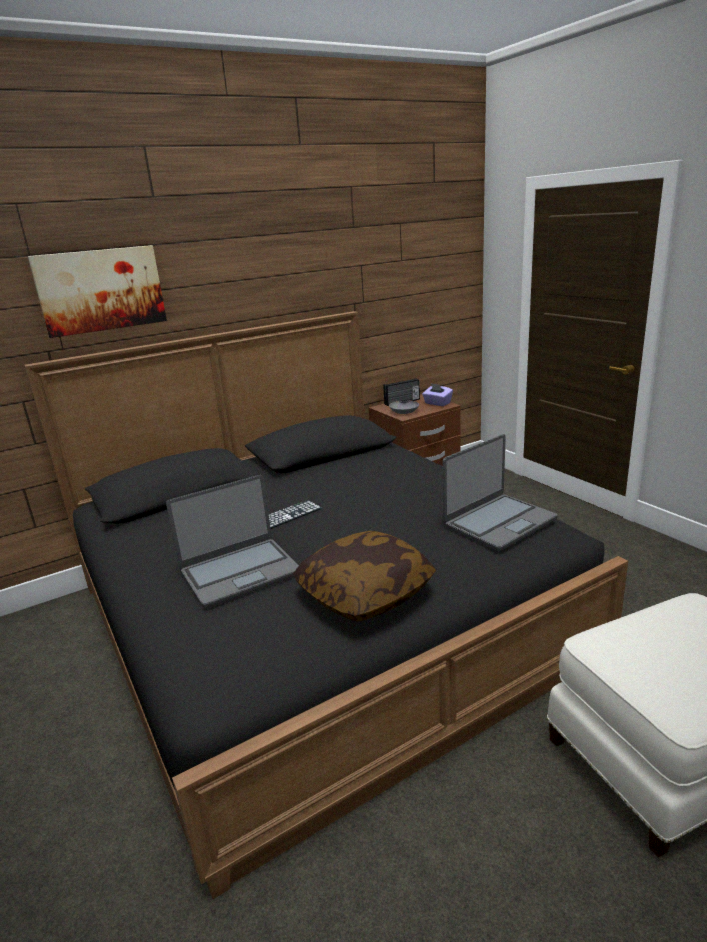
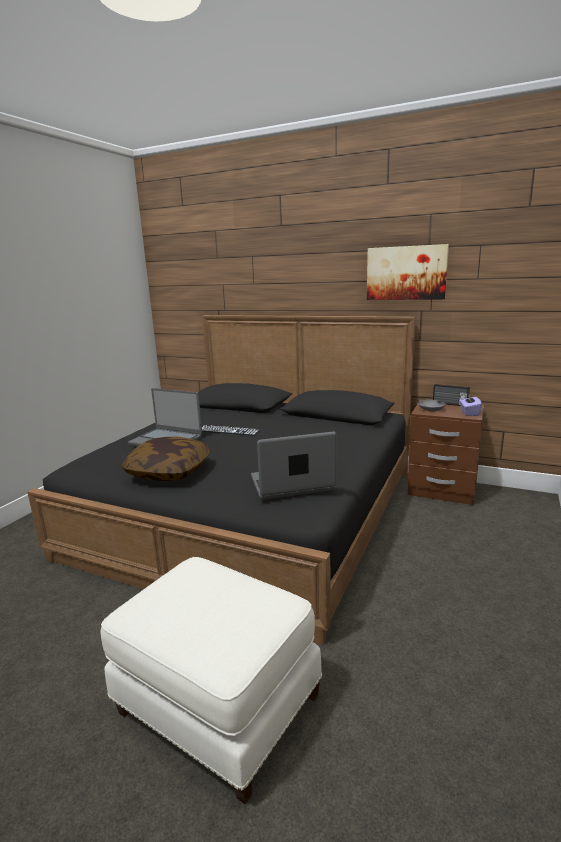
camera: 55 degrees right, 5 degrees down
picture [28,245,167,338] -> picture moved to [367,244,449,300]
laptop [443,434,558,551] -> laptop turned 150 degrees clockwise [251,432,336,500]

